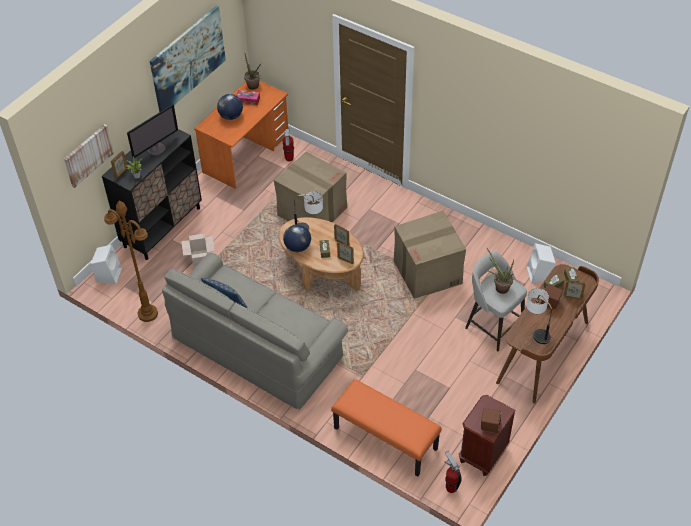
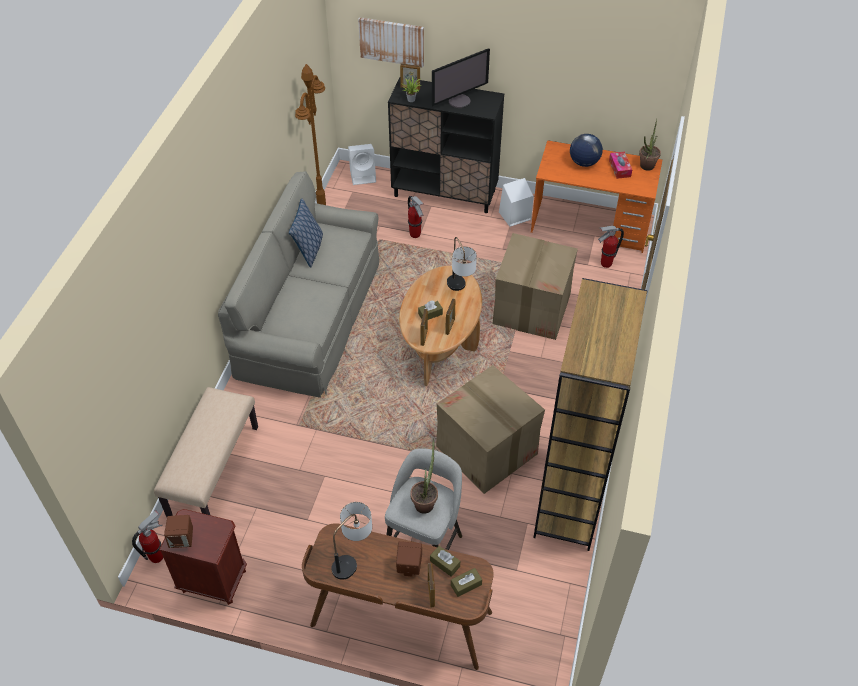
camera: 70 degrees right, 0 degrees up
monitor [127,105,178,158] -> monitor turned 60 degrees counterclockwise [432,49,490,108]
picture [150,5,226,112] -> none
cardboard box [181,234,215,267] -> fire extinguisher [408,196,423,238]
globe [283,224,311,252] -> none
orange bench [331,379,442,476] -> beige bench [154,387,258,517]
white speaker [527,243,555,283] -> white speaker moved to [499,178,534,227]
none -> brown bookcase [533,278,648,551]

